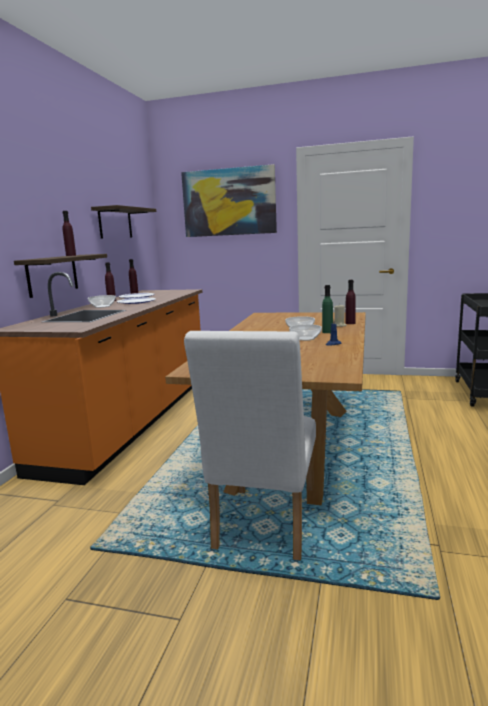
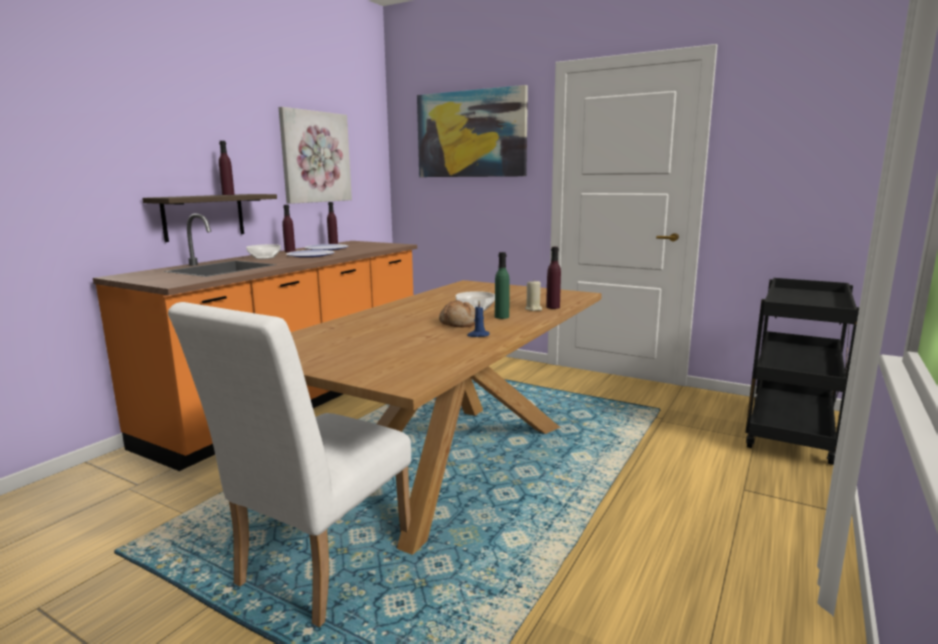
camera: 15 degrees right, 0 degrees up
shelf [91,205,156,238] -> picture [278,107,352,204]
bowl [289,324,322,341] -> bread [439,300,475,327]

